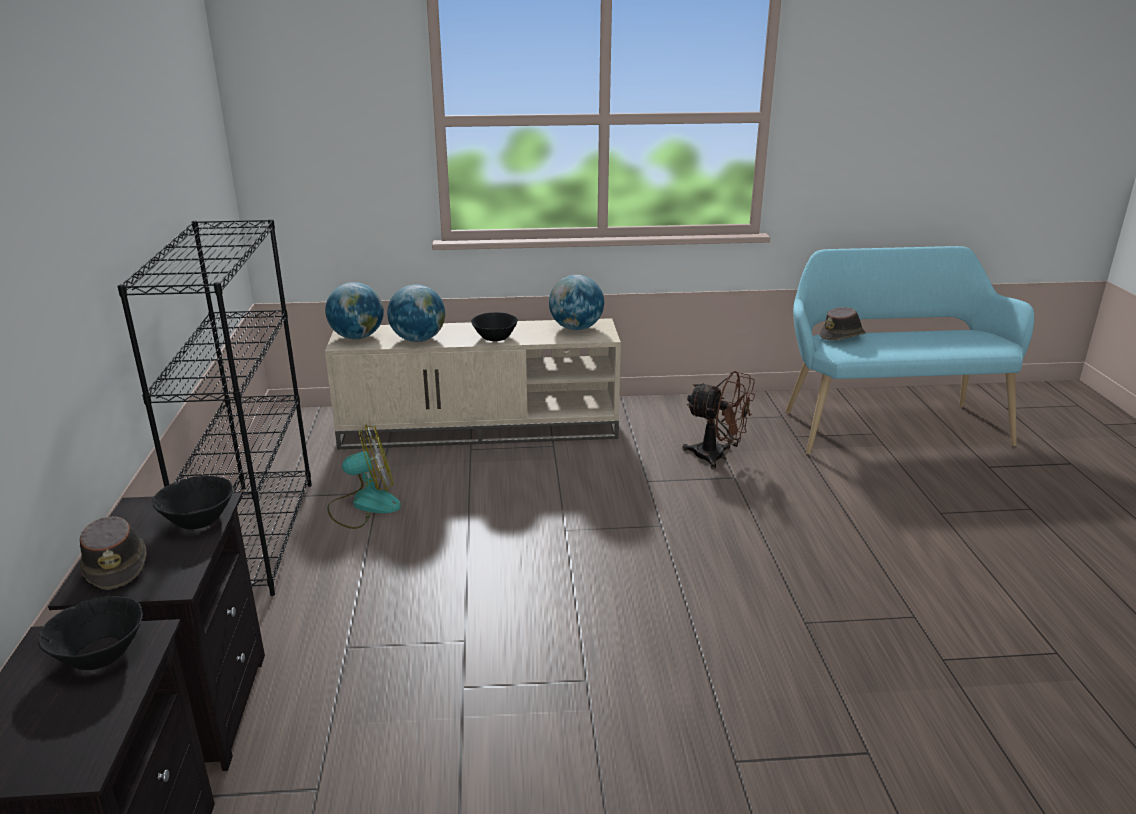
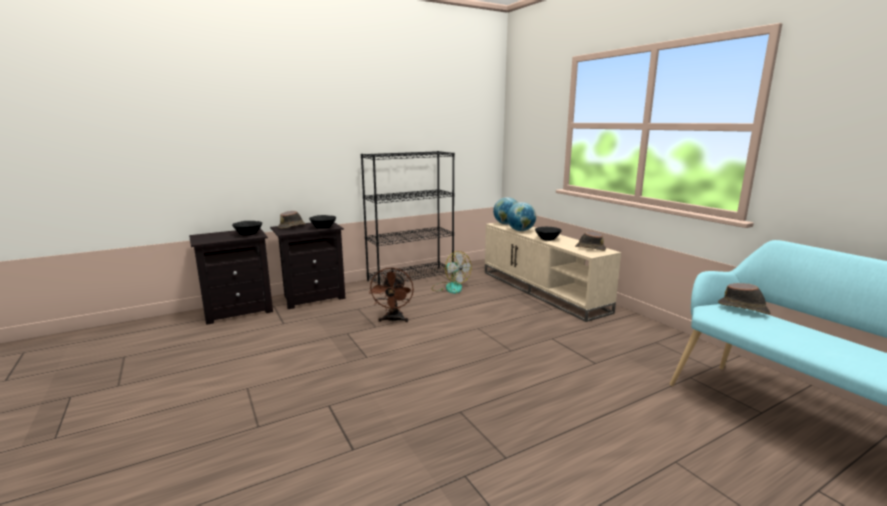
camera: 65 degrees right, 10 degrees down
globe [549,275,604,330] -> brown hat [575,231,606,251]
brown fan [683,371,755,469] -> brown fan moved to [369,267,414,323]

